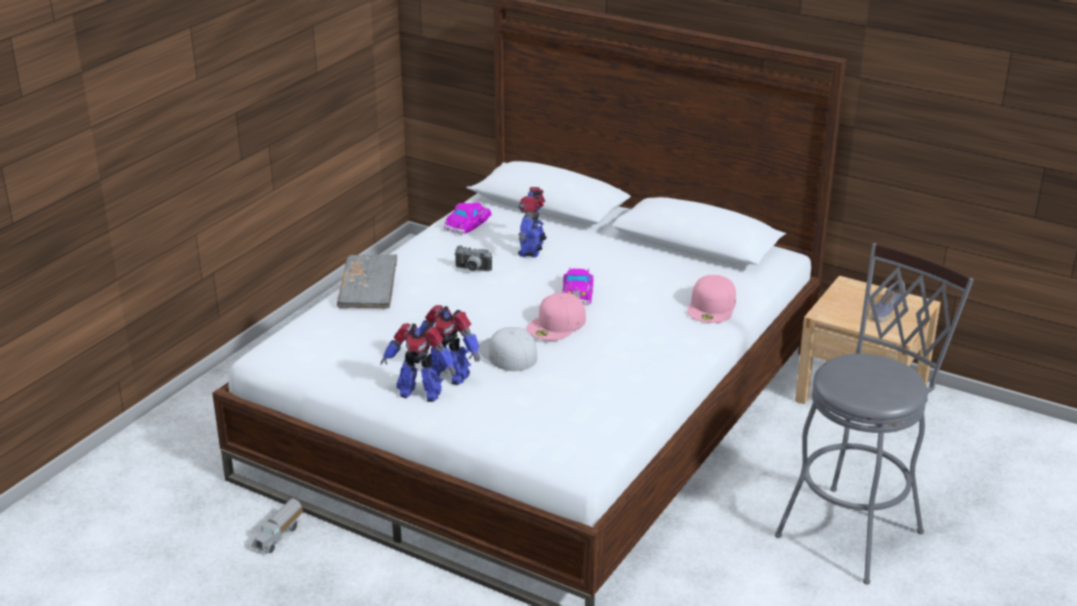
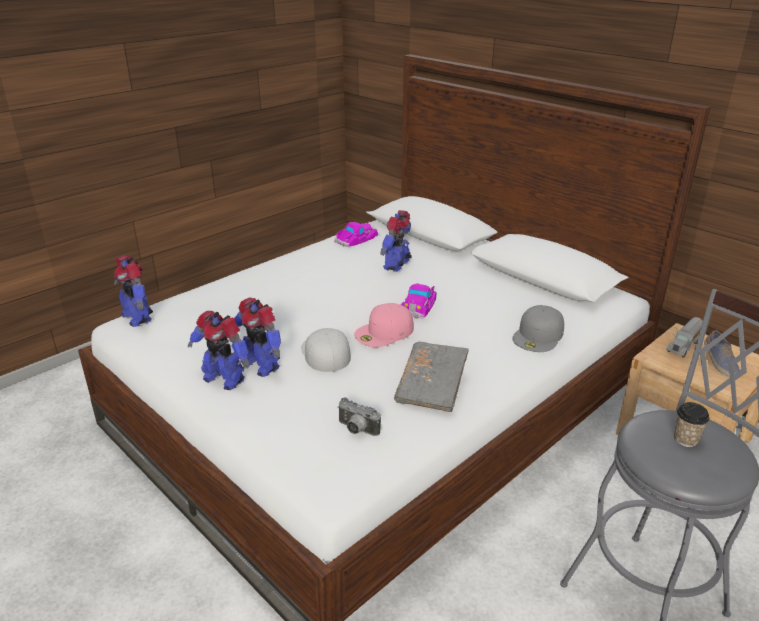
camera: 15 degrees right, 0 degrees up
toy truck [251,499,303,553] -> toy truck moved to [666,317,703,358]
grey book [337,255,397,308] -> grey book moved to [394,342,469,412]
camera [454,245,492,272] -> camera moved to [337,397,381,436]
pink cap [687,275,736,323] -> grey cap [512,305,564,352]
shoe [870,281,906,322] -> shoe turned 60 degrees counterclockwise [704,330,740,377]
none -> toy robot [114,255,153,327]
none -> cup [674,402,710,447]

